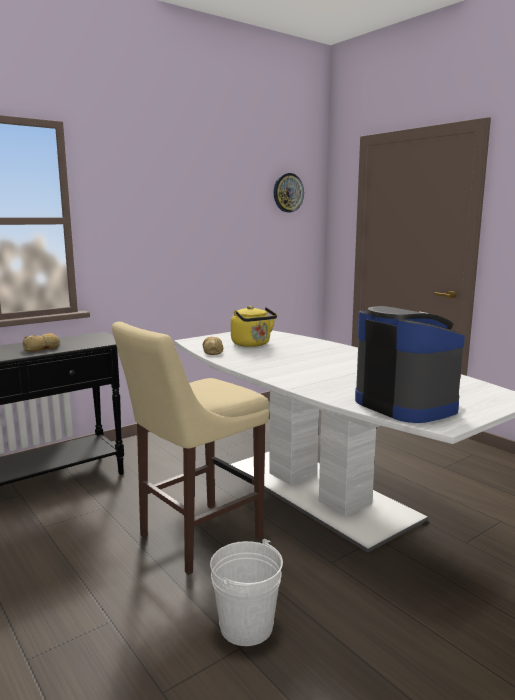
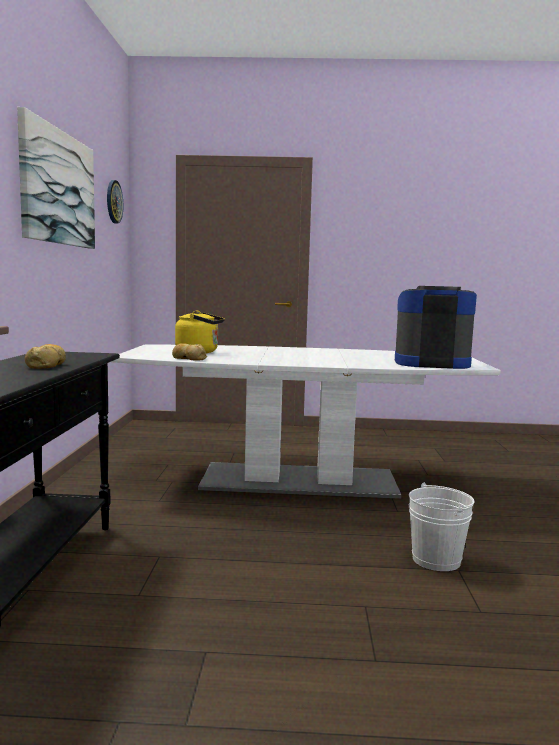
camera: 50 degrees left, 5 degrees down
beige stool [112,322,269,575] -> none
none -> picture [17,107,95,249]

